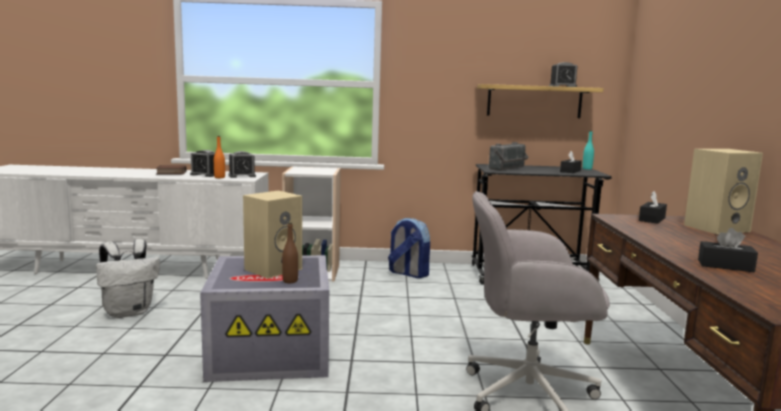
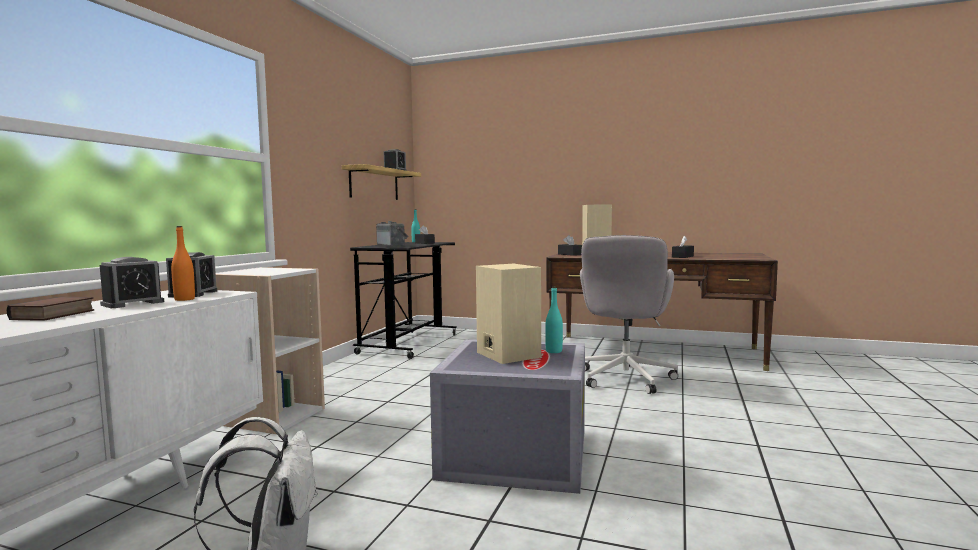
camera: 70 degrees left, 5 degrees down
brown bottle [282,222,298,283] -> turquoise bottle [545,287,563,353]
backpack [388,218,430,278] -> none

